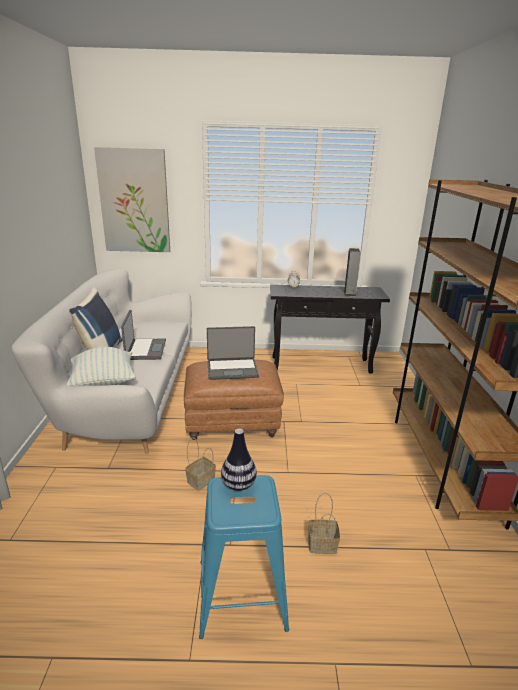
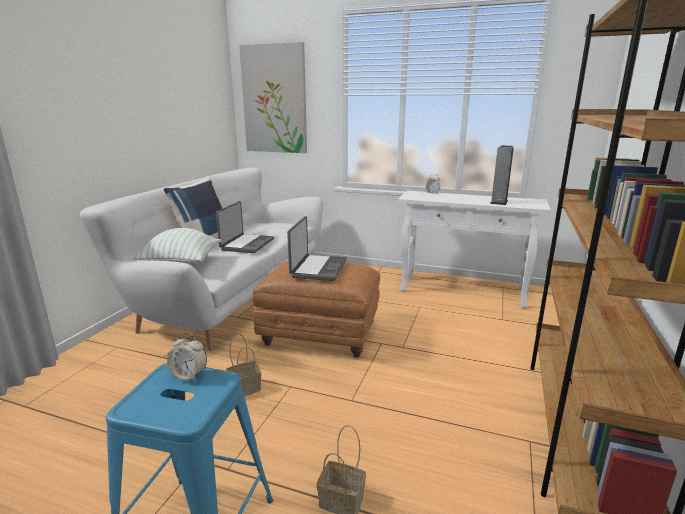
camera: 20 degrees right, 5 degrees down
laptop [207,326,259,380] -> laptop turned 90 degrees counterclockwise [287,216,347,281]
vase [221,429,257,491] -> alarm clock [167,333,207,381]
black console table [270,284,390,374] -> white console table [397,191,551,309]

